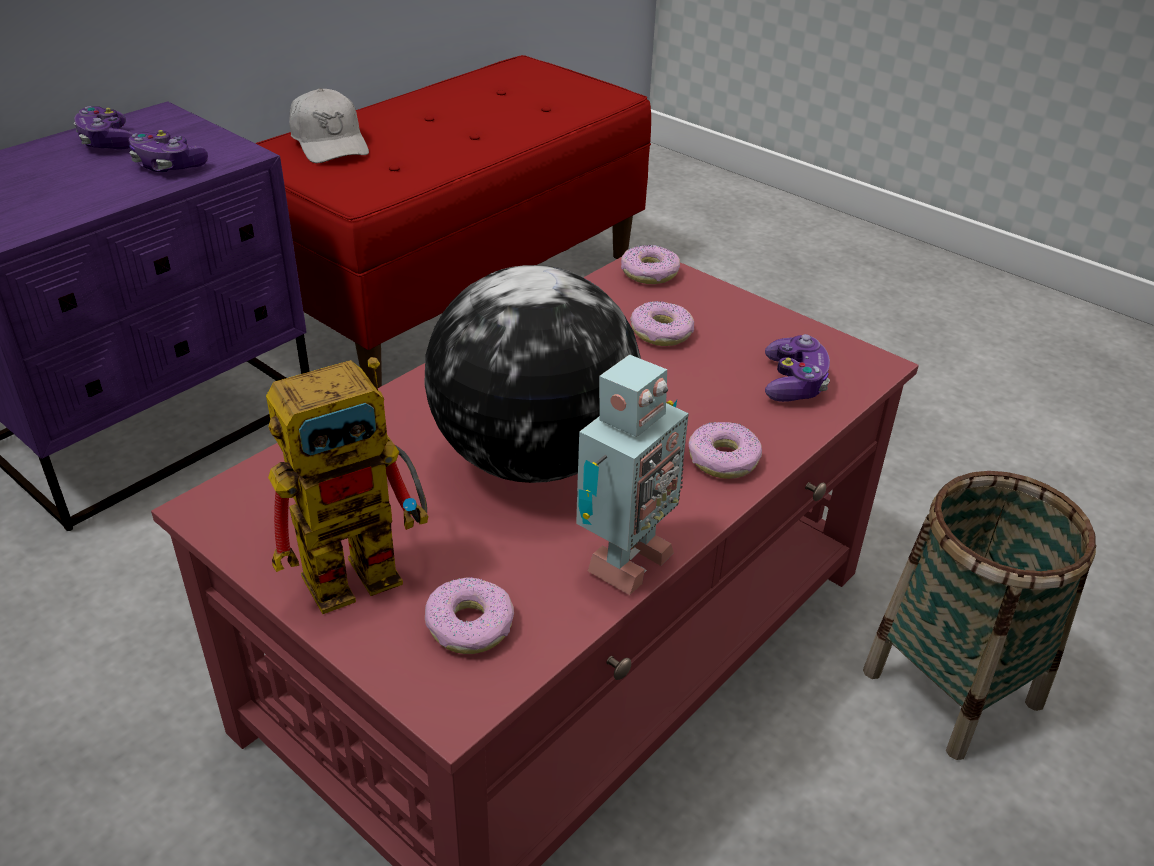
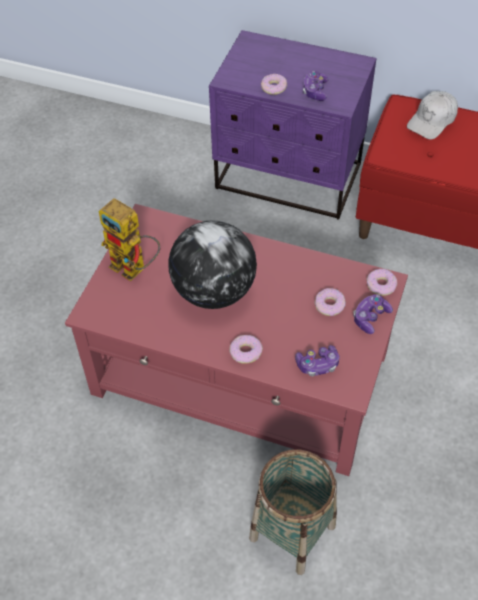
camera: 70 degrees right, 15 degrees up
game controller [74,106,133,149] -> game controller moved to [353,294,393,334]
donut [425,577,514,654] -> donut moved to [261,74,287,95]
toy robot [576,355,689,595] -> none

